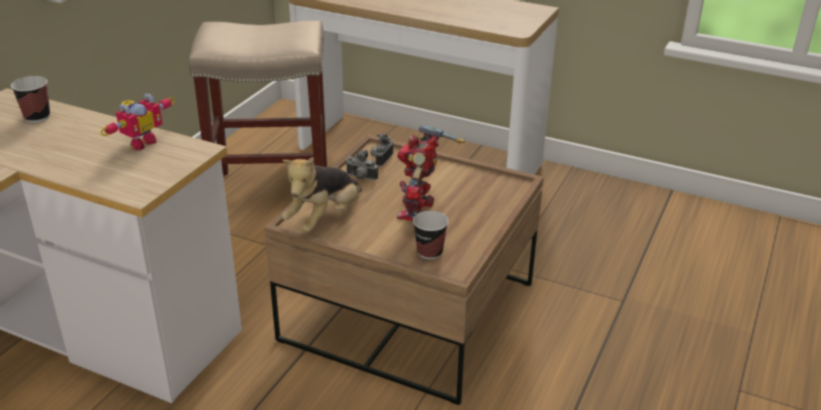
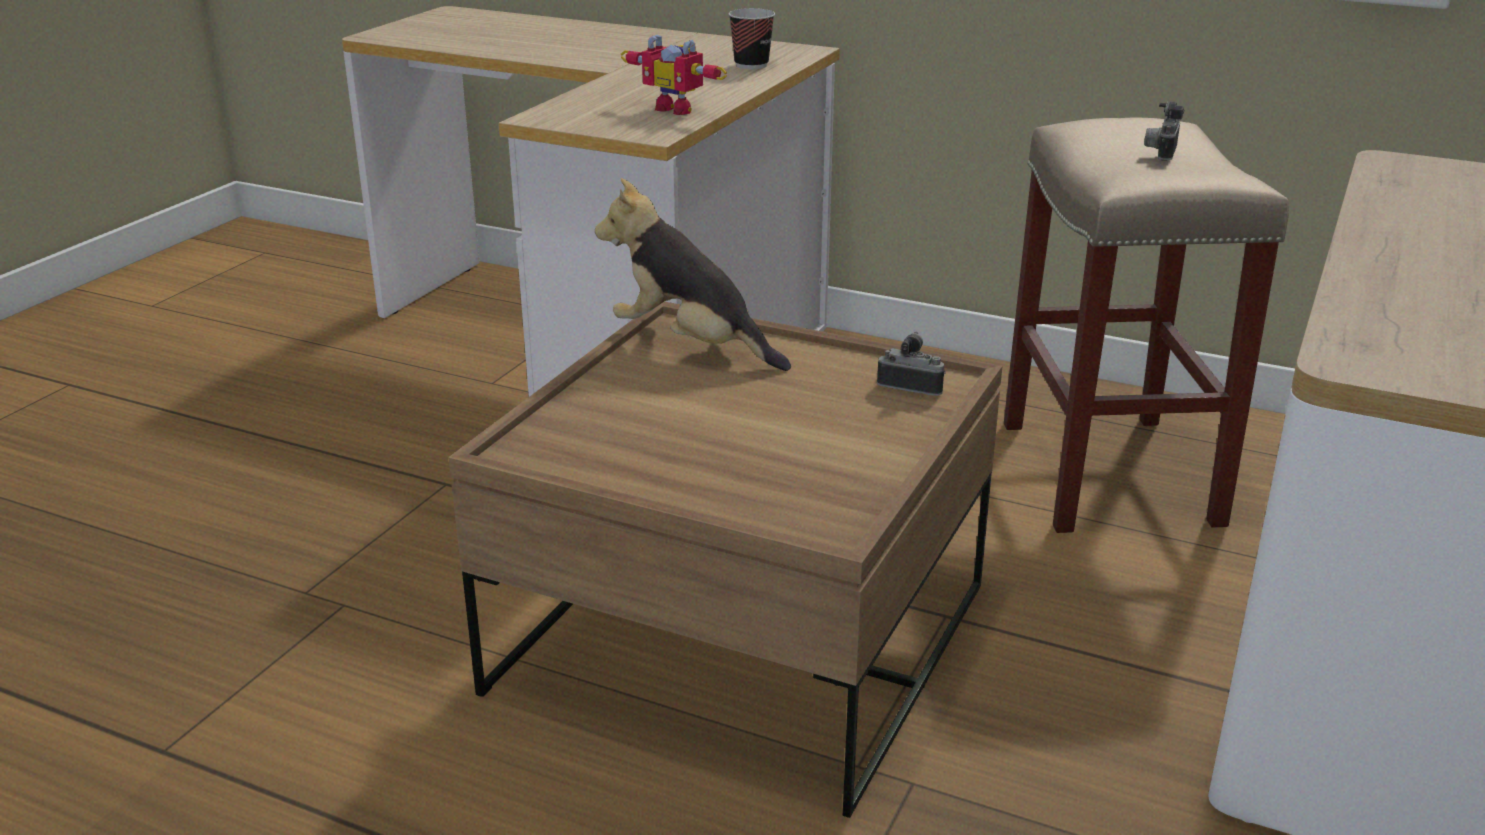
camera: 90 degrees right, 5 degrees down
camera [346,150,378,180] -> camera moved to [1144,101,1184,161]
toy robot [397,124,465,221] -> none
cup [413,211,448,260] -> none

